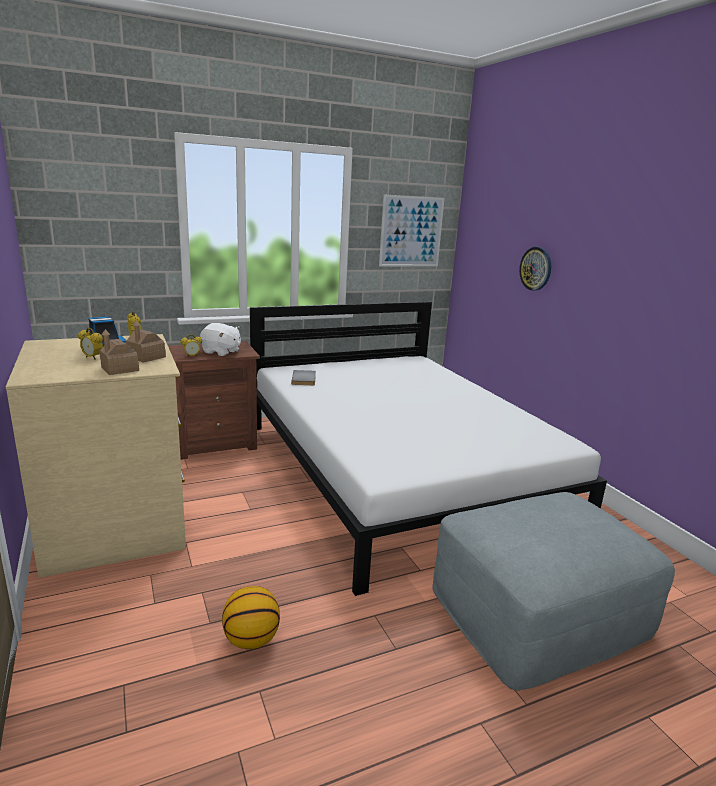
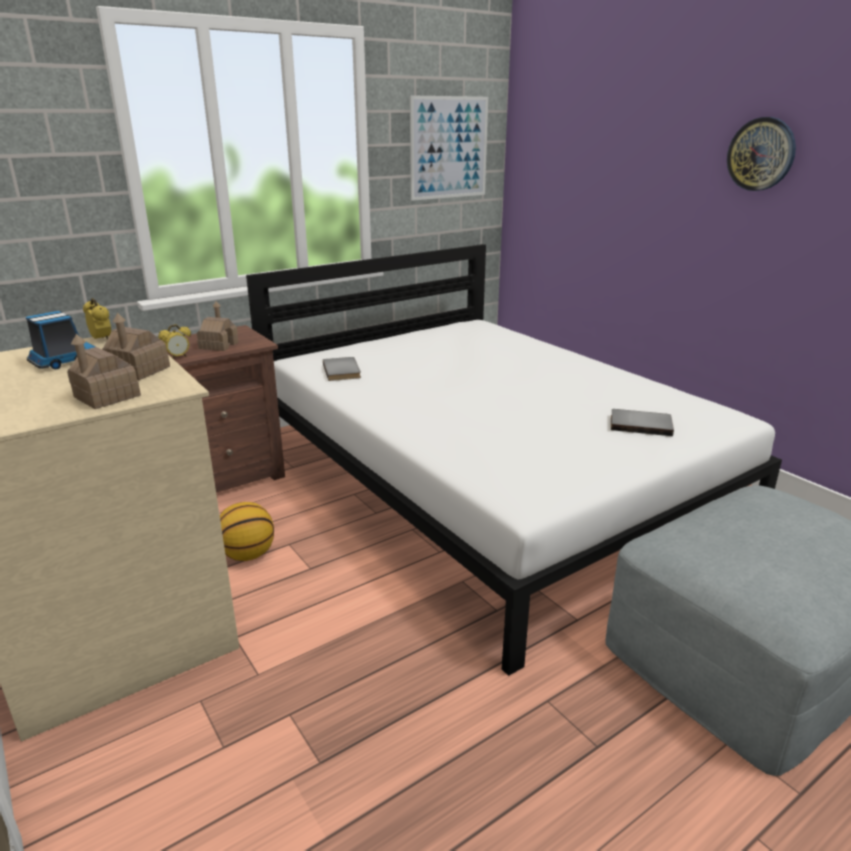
camera: 10 degrees left, 5 degrees up
alarm clock [78,328,103,359] -> none
white plush toy [200,323,241,356] -> toy house [197,301,238,351]
basketball [222,586,280,649] -> basketball moved to [220,502,274,561]
wall clock [519,247,551,291] -> wall clock moved to [727,117,796,191]
none -> grey book [611,409,674,436]

